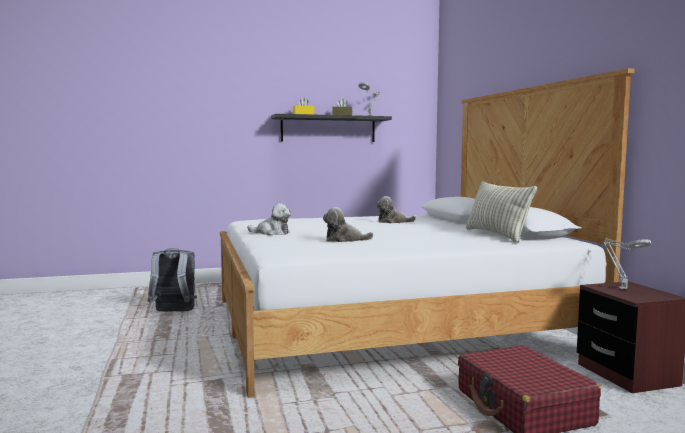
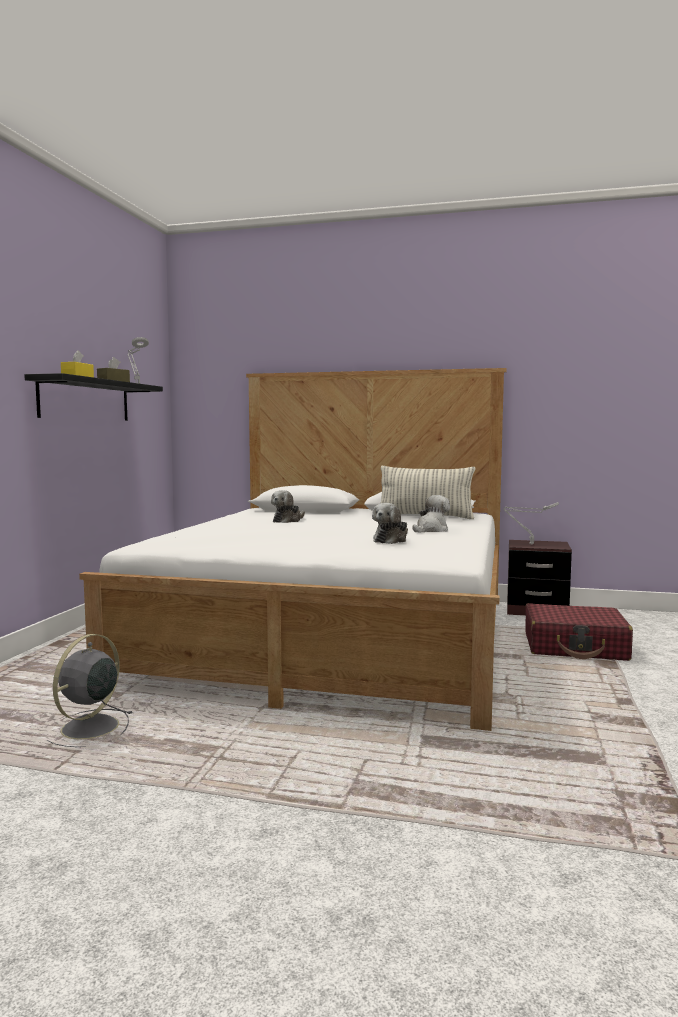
camera: 60 degrees left, 0 degrees up
grey backpack [148,248,197,312] -> grey fan [47,634,133,747]
plush toy [247,203,291,235] -> plush toy moved to [412,495,450,532]

